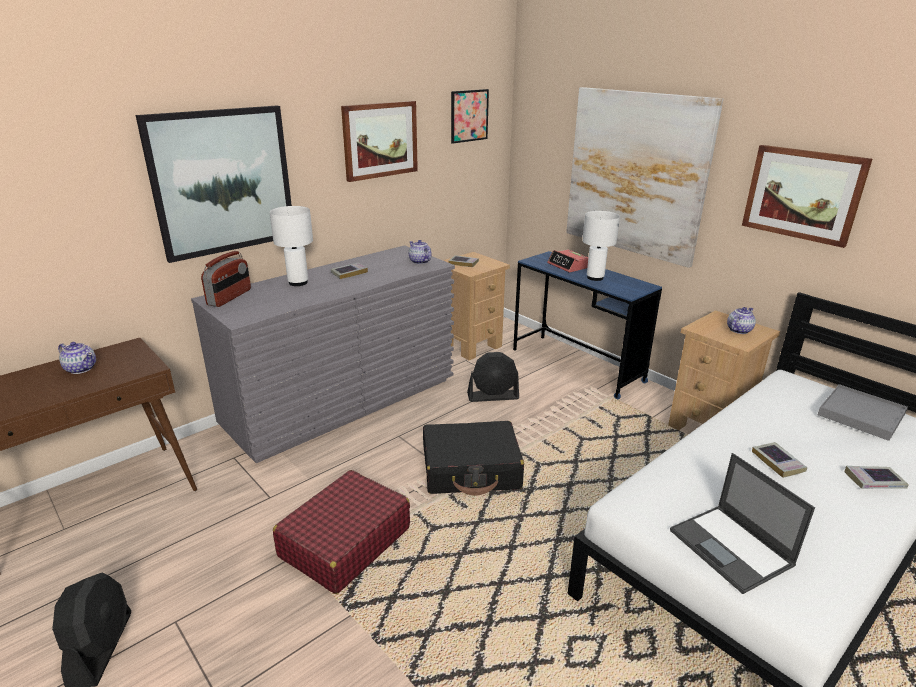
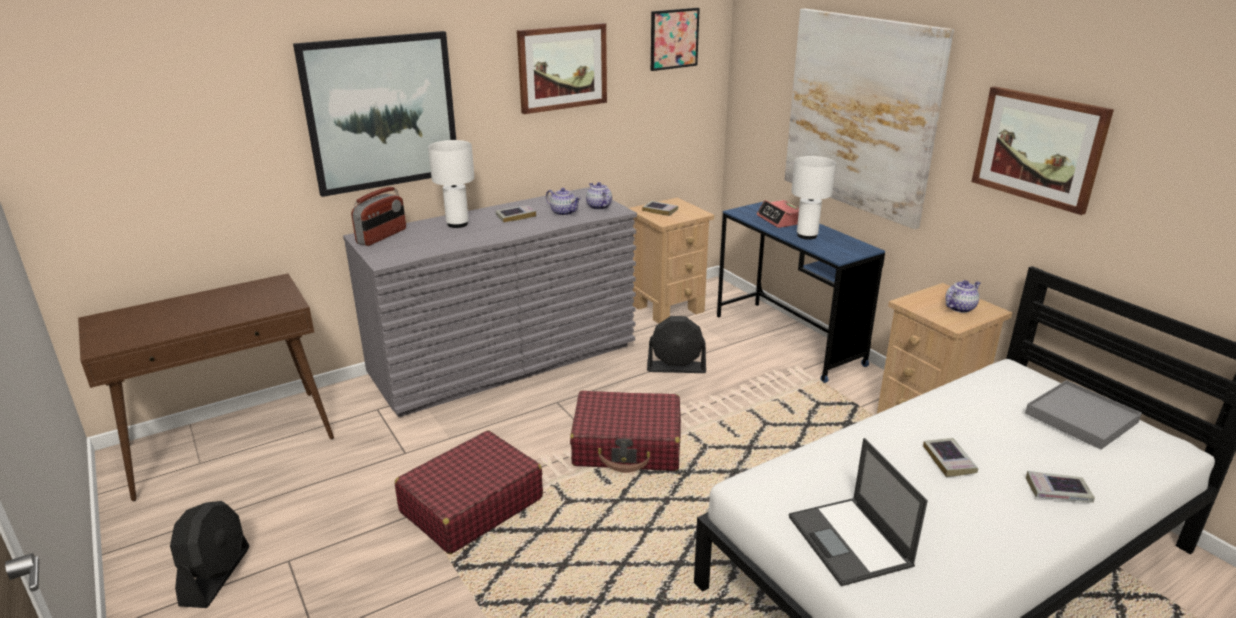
camera: 10 degrees right, 0 degrees up
teapot [58,342,96,374] -> teapot moved to [546,188,581,216]
black suitcase [423,421,524,496] -> red suitcase [570,391,681,473]

